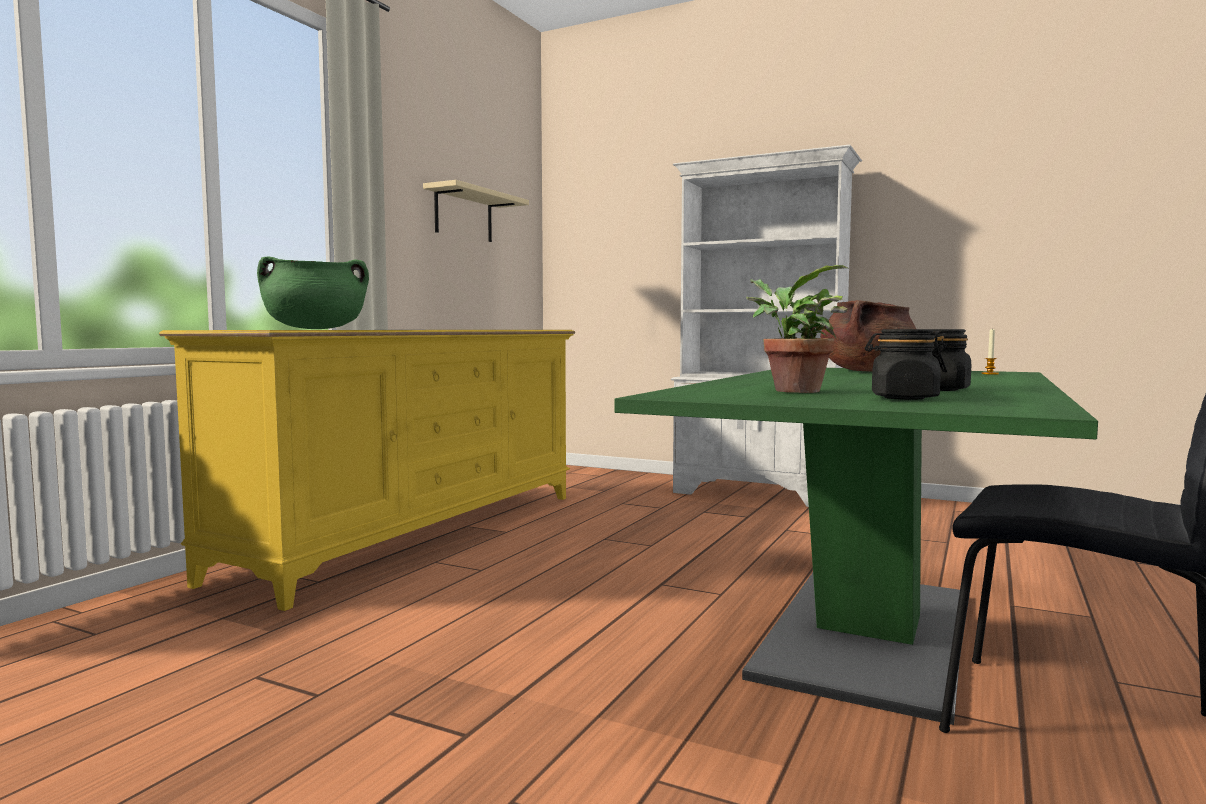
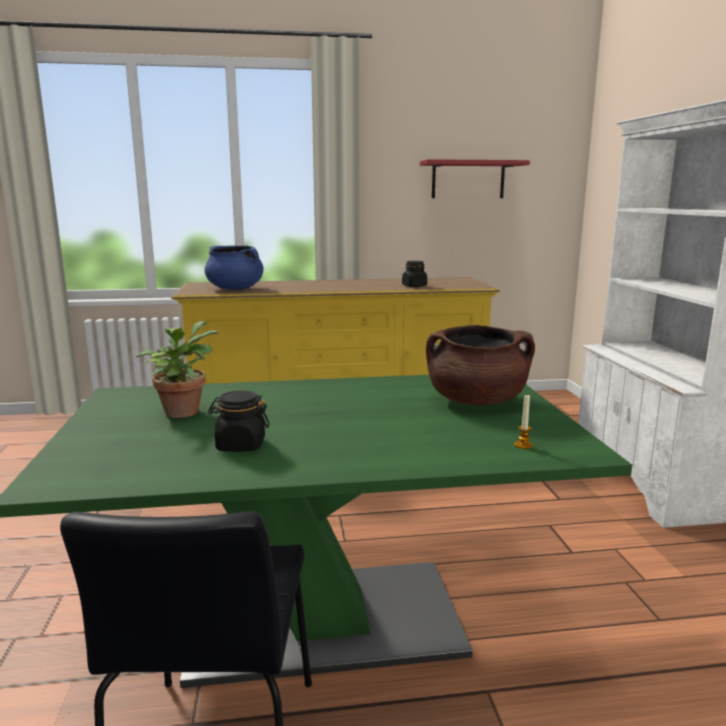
camera: 55 degrees right, 10 degrees up
green cooking pot [257,256,369,329] -> blue cooking pot [205,245,264,290]
beige shelf [423,180,529,242] -> red shelf [420,159,530,198]
black jar [865,329,947,400] -> black jar moved to [402,261,427,287]

